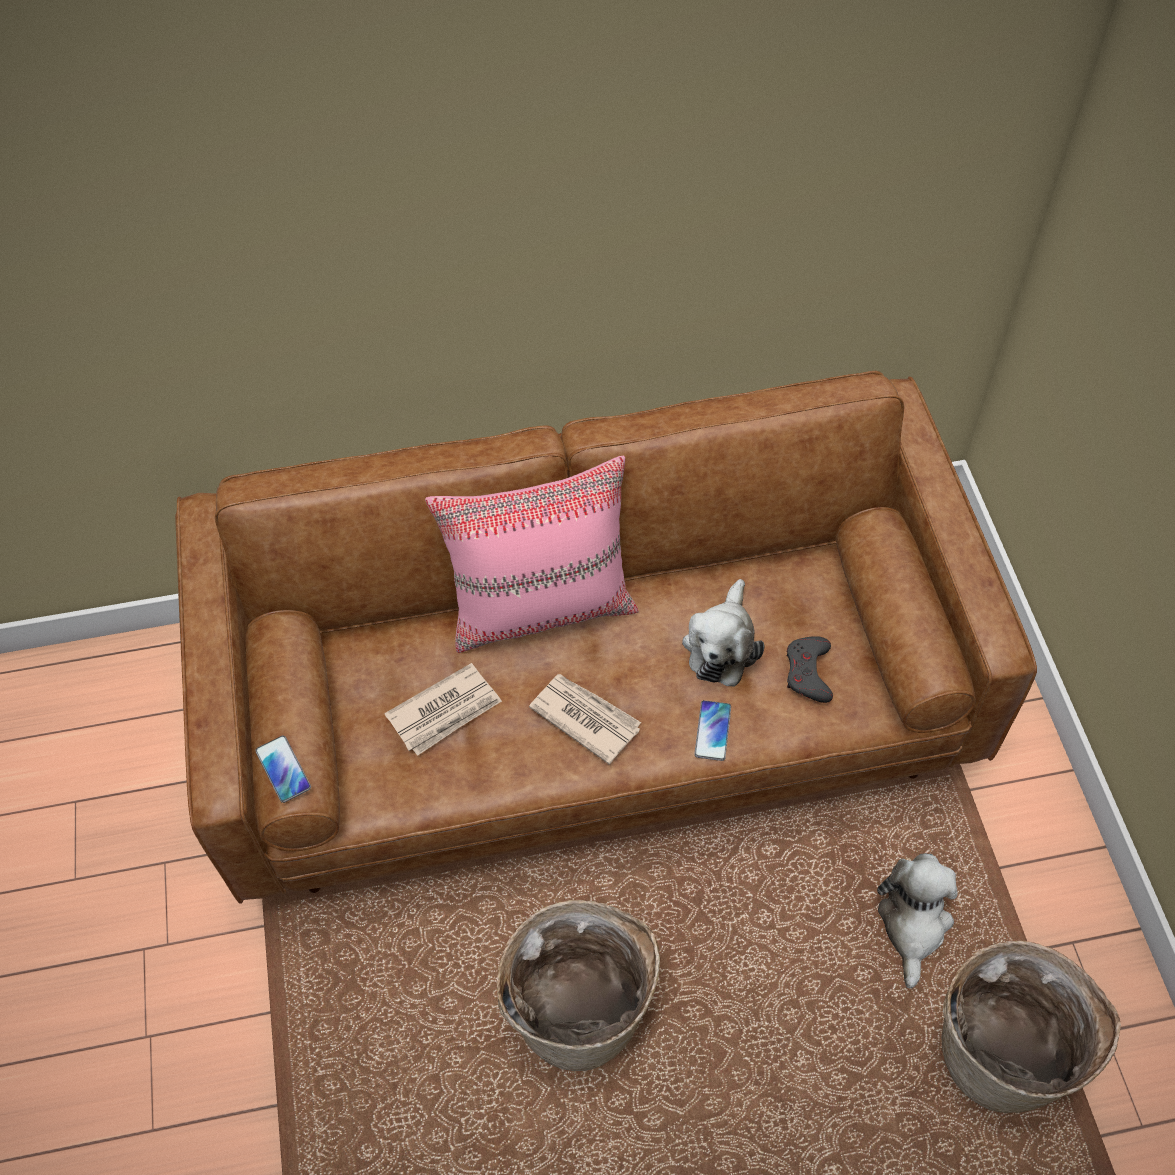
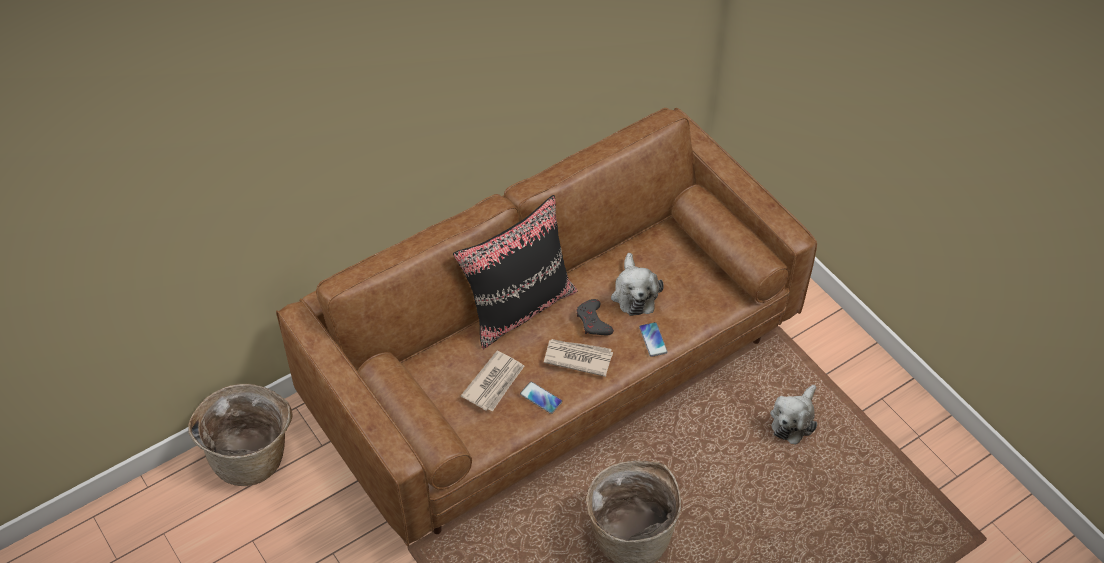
camera: 25 degrees left, 5 degrees down
phone [255,736,311,803] -> phone moved to [520,382,562,414]
pink pillow [425,456,639,653] -> black pillow [453,195,578,349]
grey game controller [787,636,833,703] -> grey game controller moved to [577,299,614,335]
plush toy [877,853,958,988] -> plush toy turned 135 degrees counterclockwise [770,385,817,444]
basket [941,940,1121,1113] -> basket moved to [188,384,293,486]

